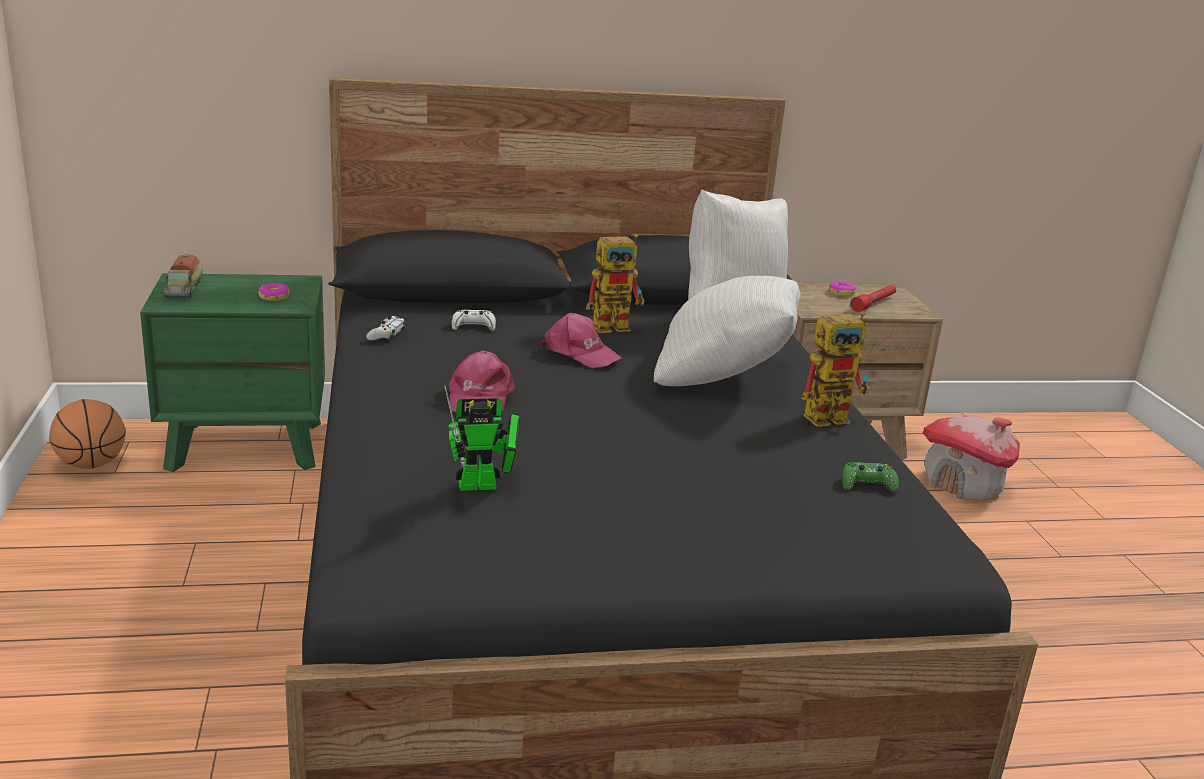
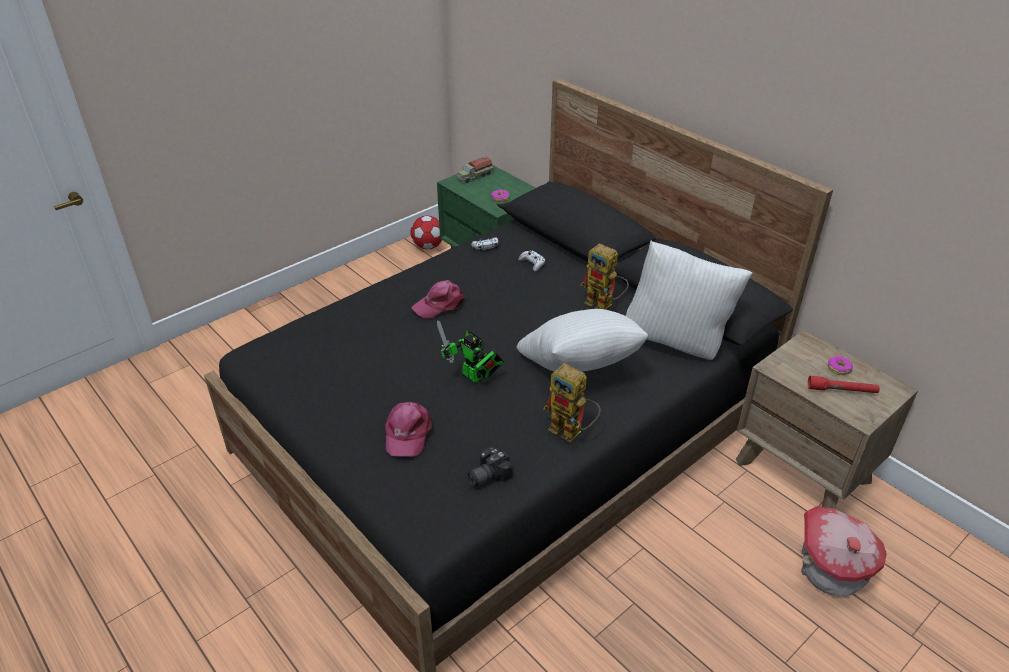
camera: 60 degrees right, 15 degrees up
basketball [49,399,126,469] -> football [411,216,442,249]
toy robot [444,385,520,491] -> toy robot moved to [437,320,504,383]
pink cap [539,313,622,368] -> pink cap moved to [385,402,433,457]
green game controller [842,462,899,493] -> camera [468,446,512,487]

